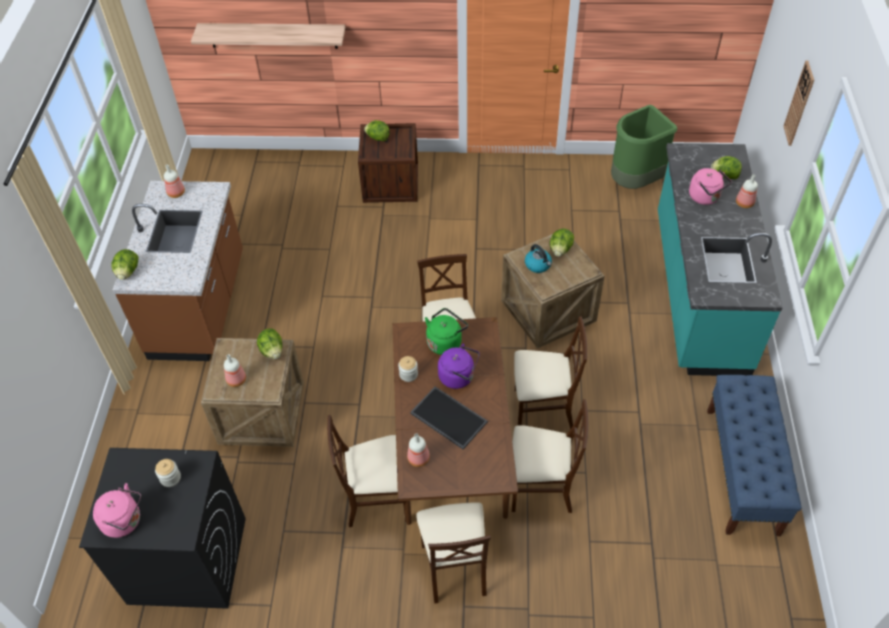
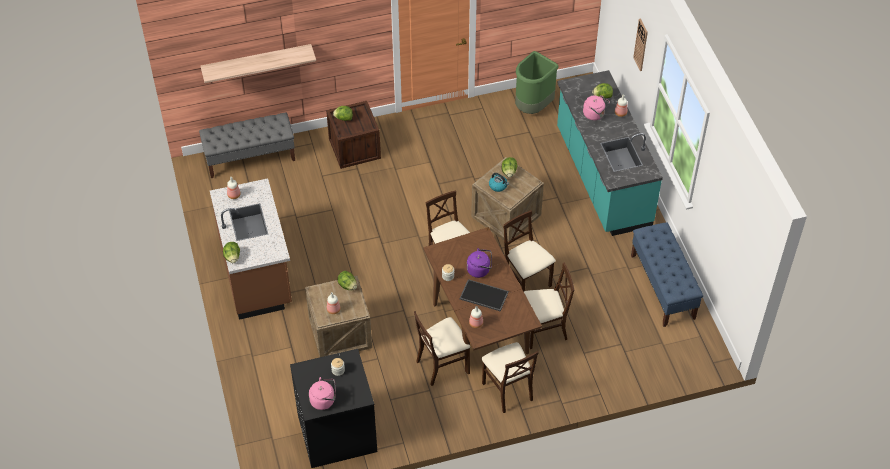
camera: 20 degrees left, 0 degrees up
green kettle [425,308,468,355] -> none
beige chair [514,317,587,429] -> beige chair turned 105 degrees counterclockwise [503,210,556,292]
none -> grey bench [199,112,295,178]

